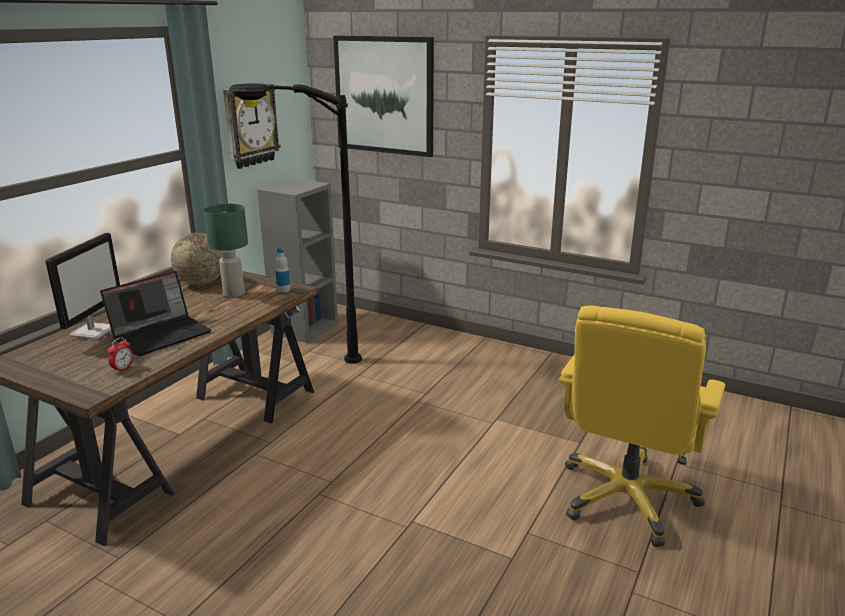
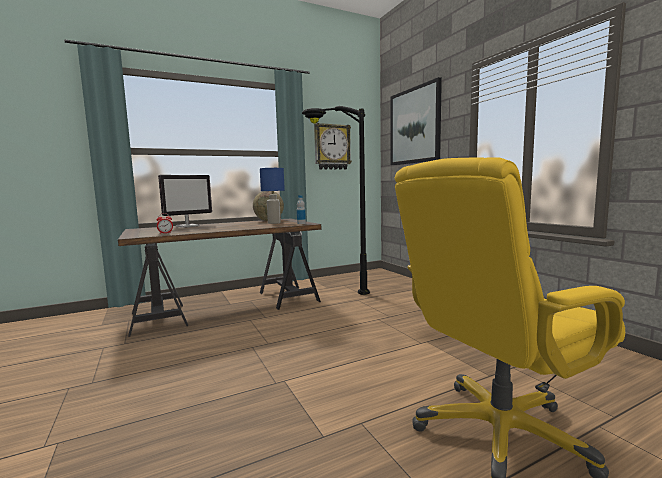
camera: 35 degrees right, 15 degrees down
laptop [100,271,211,356] -> none
green table lamp [204,204,248,297] -> blue table lamp [260,168,285,224]
grey bookcase [257,178,338,343] -> none

